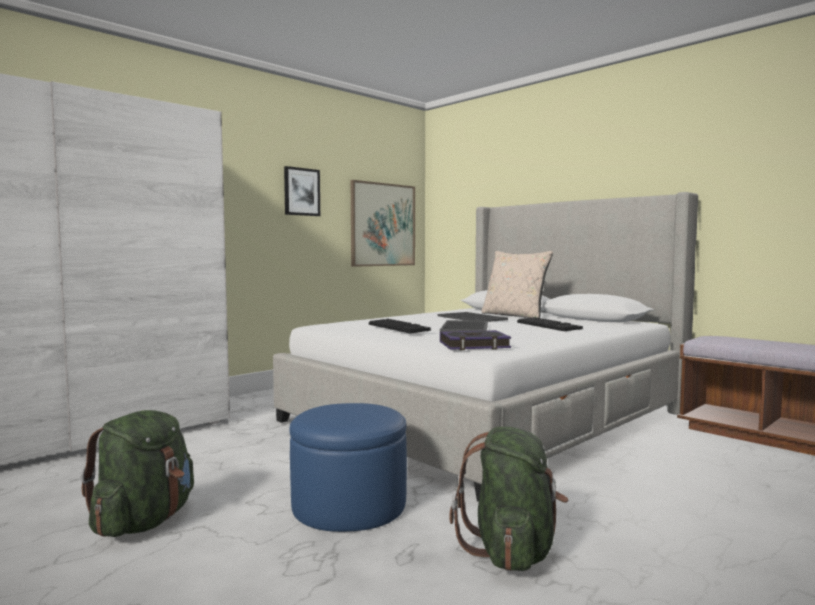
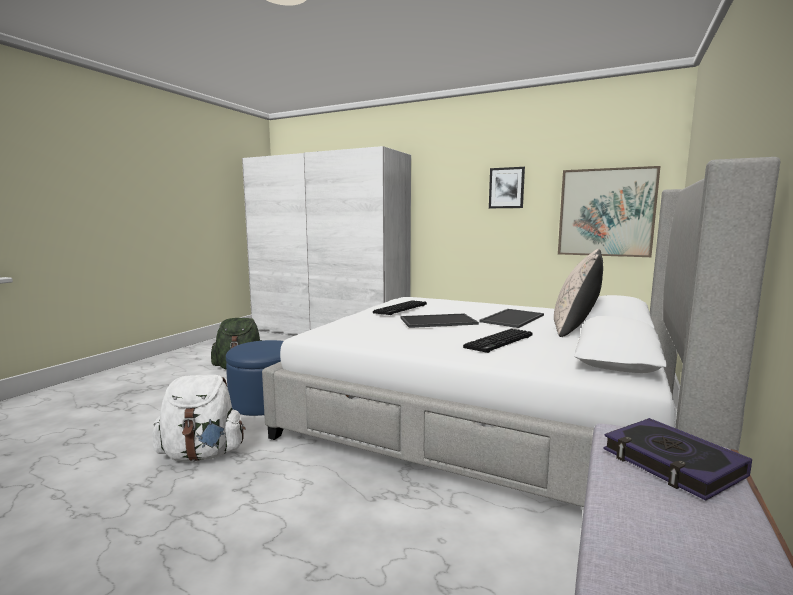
camera: 70 degrees right, 5 degrees up
book [440,330,511,350] -> book moved to [603,418,752,501]
green backpack [449,427,568,571] -> white backpack [152,375,245,462]

